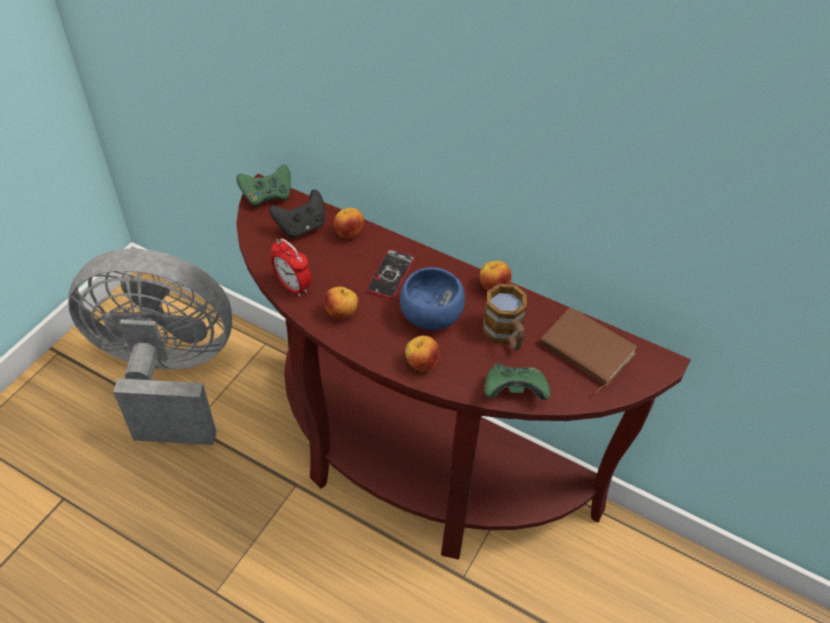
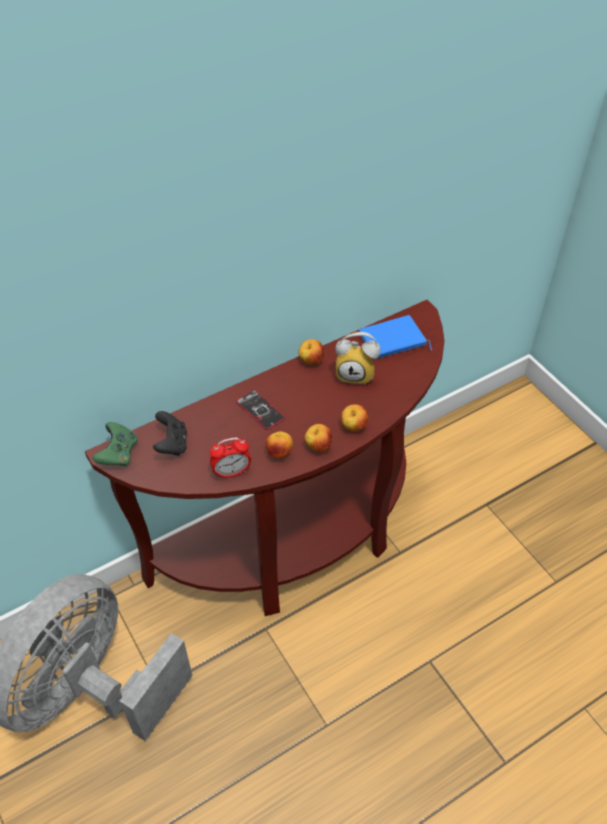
camera: 60 degrees left, 0 degrees up
apple [334,208,364,239] -> apple moved to [305,424,333,452]
blue bowl [400,267,465,330] -> none
mug [483,284,527,350] -> alarm clock [336,332,381,385]
green game controller [484,363,550,400] -> none
brown book [541,307,637,393] -> blue book [359,315,432,359]

